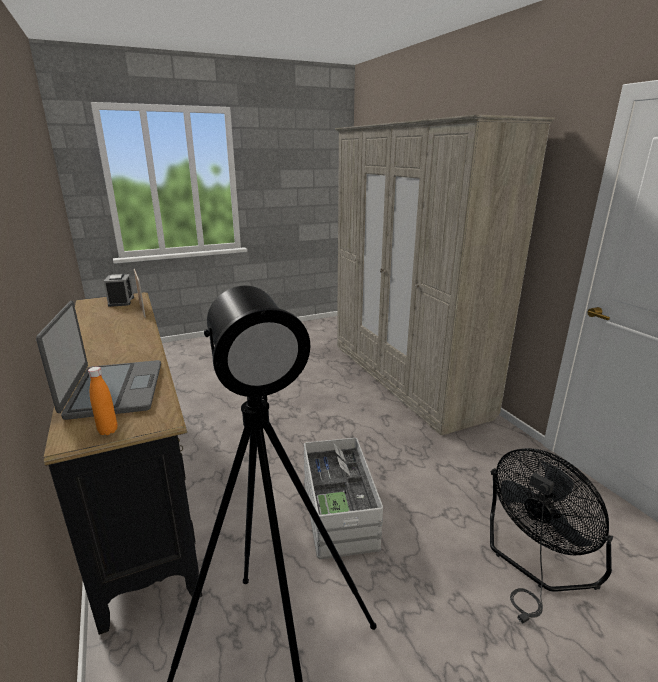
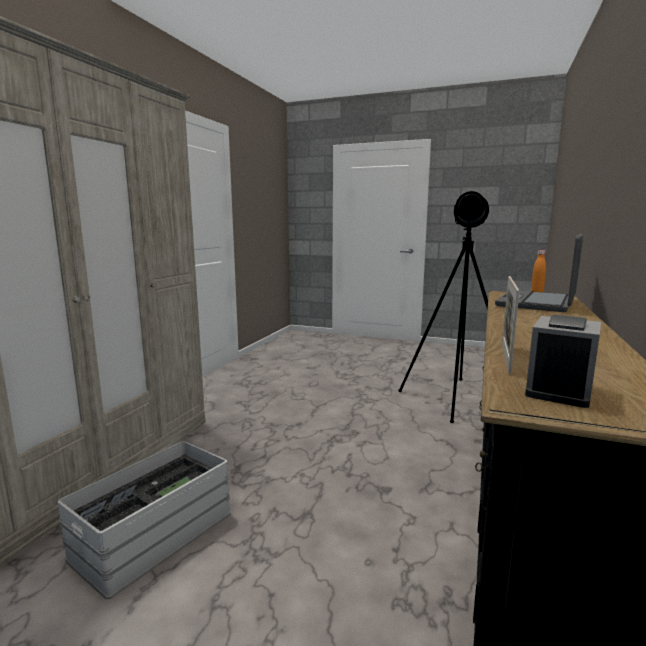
camera: 135 degrees left, 10 degrees down
grey storage box [303,438,383,559] -> grey storage box moved to [58,441,231,599]
black fan [490,448,613,624] -> none

